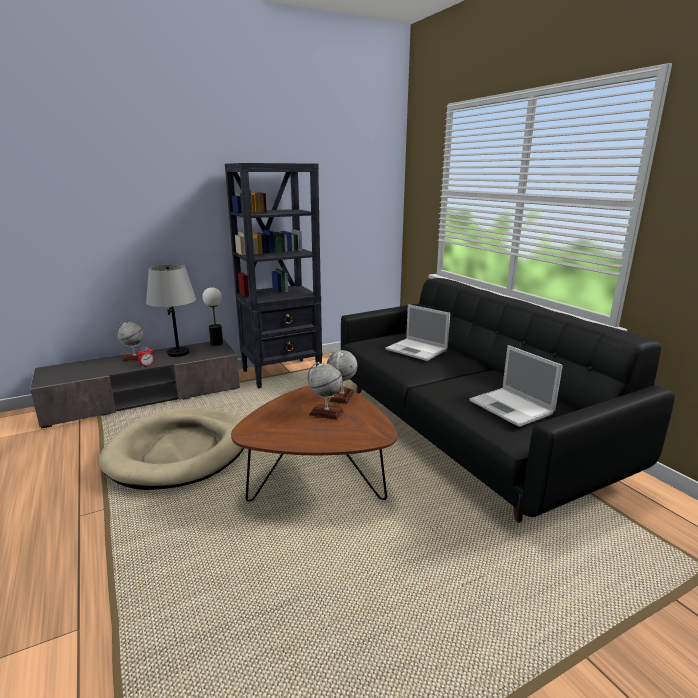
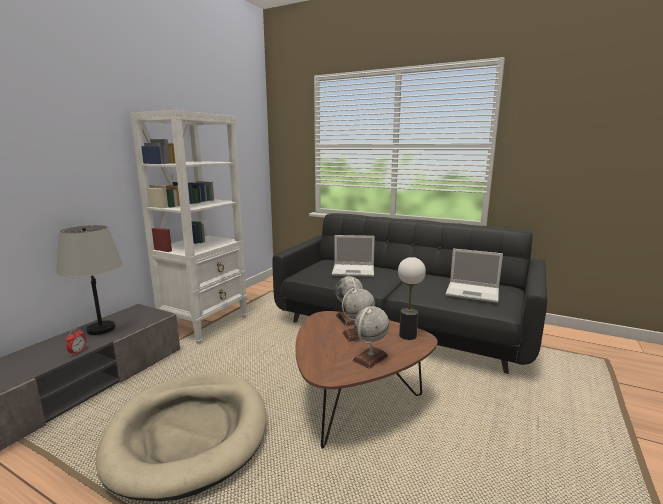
camera: 35 degrees left, 5 degrees down
globe [116,322,144,362] -> globe moved to [352,306,389,369]
table lamp [202,287,223,346] -> table lamp moved to [398,257,426,340]
black bookcase [225,163,322,388] -> white bookcase [130,110,247,345]

